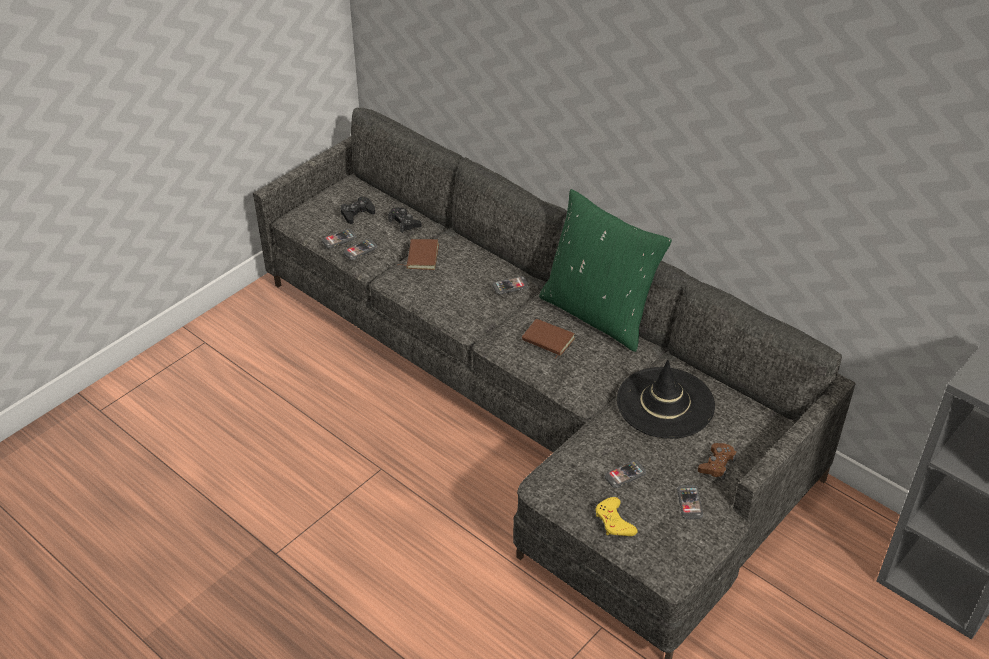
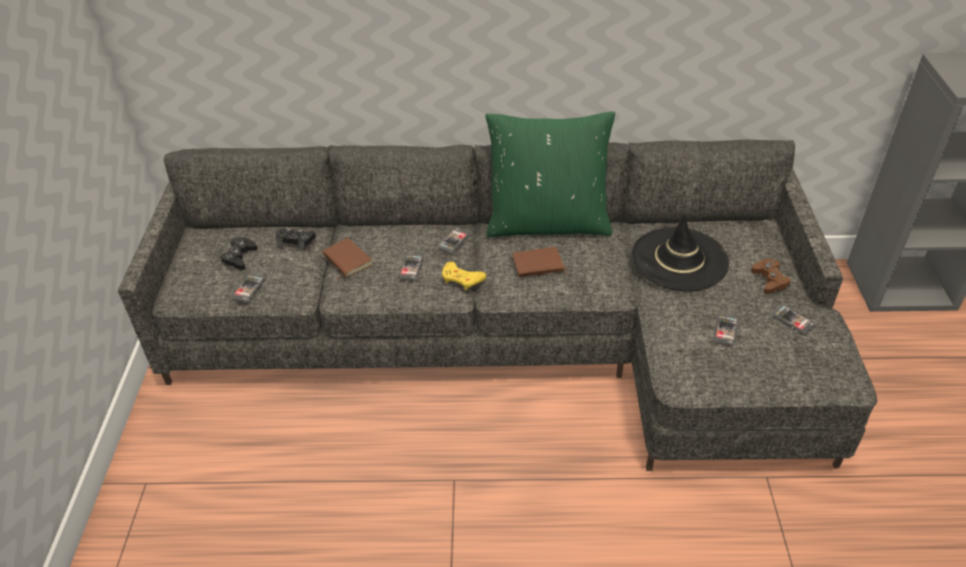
camera: 40 degrees left, 0 degrees up
phone [343,239,377,260] -> phone moved to [398,253,424,281]
yellow game controller [596,497,638,536] -> yellow game controller moved to [442,262,486,290]

